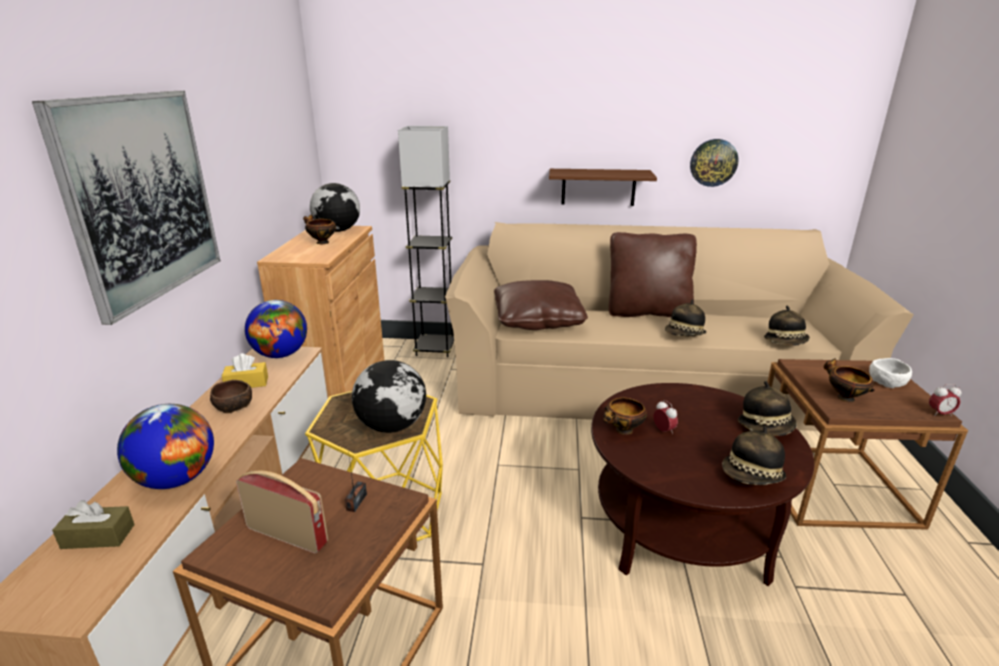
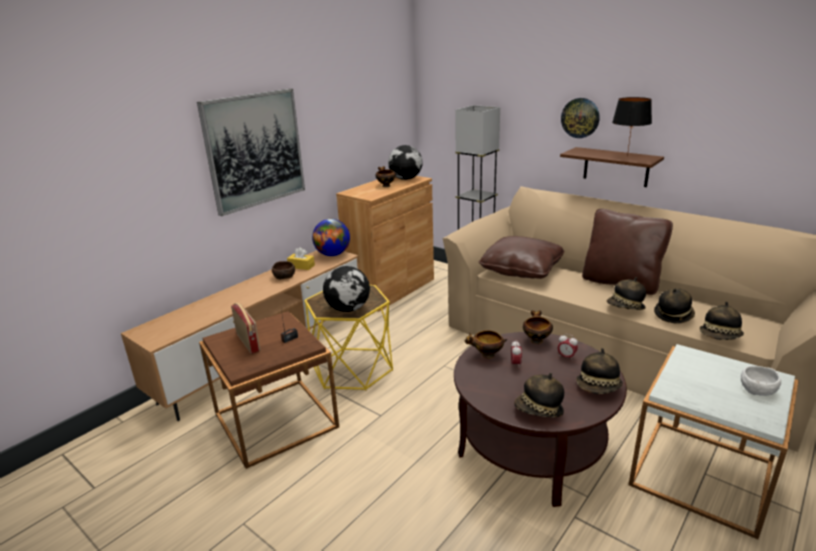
camera: 35 degrees right, 0 degrees up
brown tissue box [52,500,135,549] -> none
globe [117,404,214,489] -> none
wall clock [690,139,739,187] -> wall clock moved to [561,98,600,138]
brown side table [767,359,968,530] -> white side table [629,344,799,539]
bowl [824,358,875,402] -> bowl moved to [523,310,553,344]
alarm clock [929,384,961,416] -> alarm clock moved to [558,334,578,359]
none -> black table lamp [612,97,652,156]
none -> hat [654,288,695,324]

